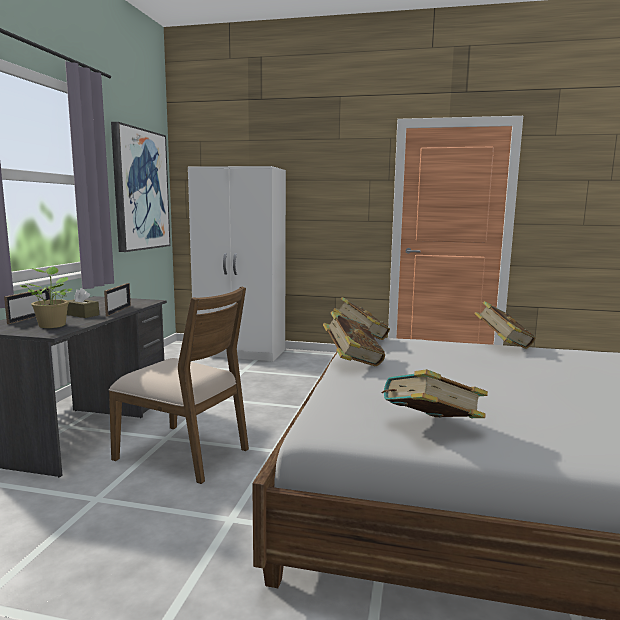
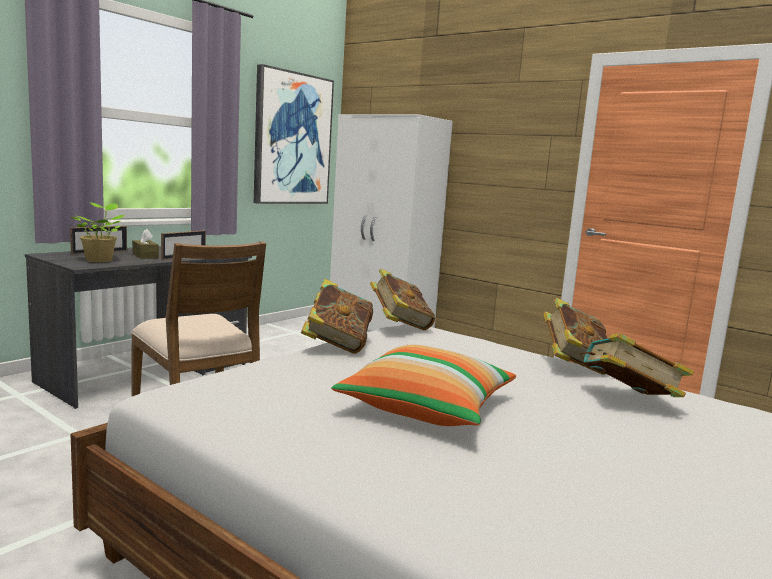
camera: 25 degrees right, 0 degrees up
book [381,369,488,418] -> book moved to [580,333,694,397]
none -> pillow [332,345,516,426]

